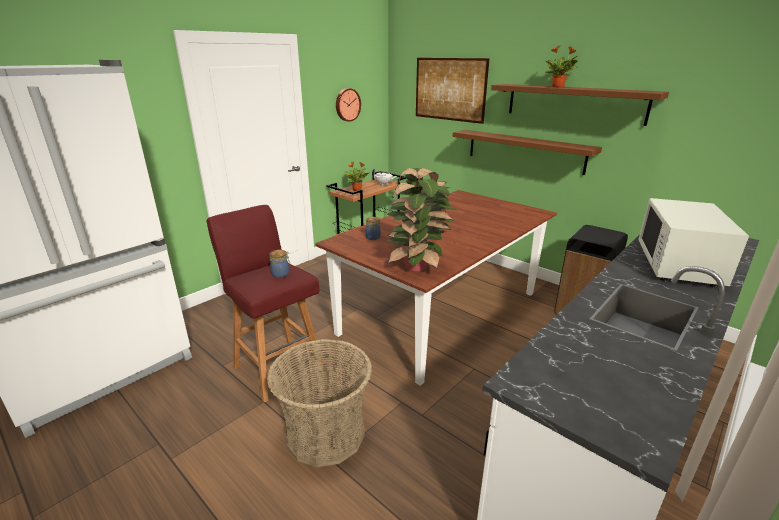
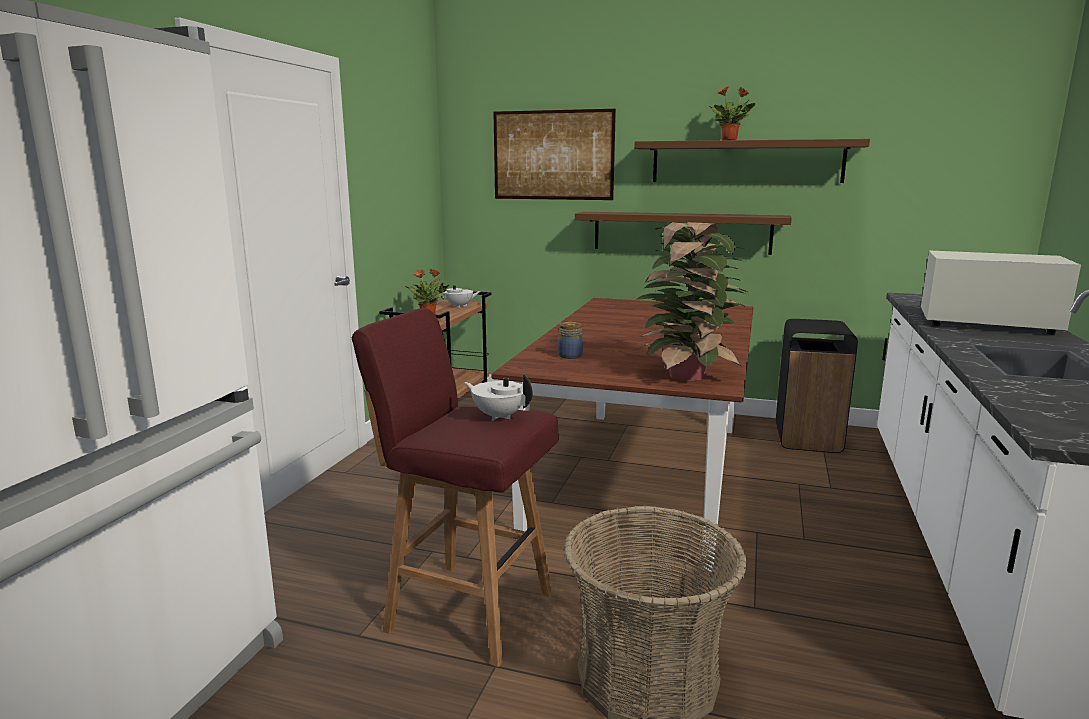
camera: 25 degrees left, 10 degrees down
jar [269,250,290,278] -> white teapot [464,374,533,421]
wall clock [336,88,361,122] -> none
white microwave [638,198,749,288] -> white microwave turned 120 degrees clockwise [921,251,1081,335]

